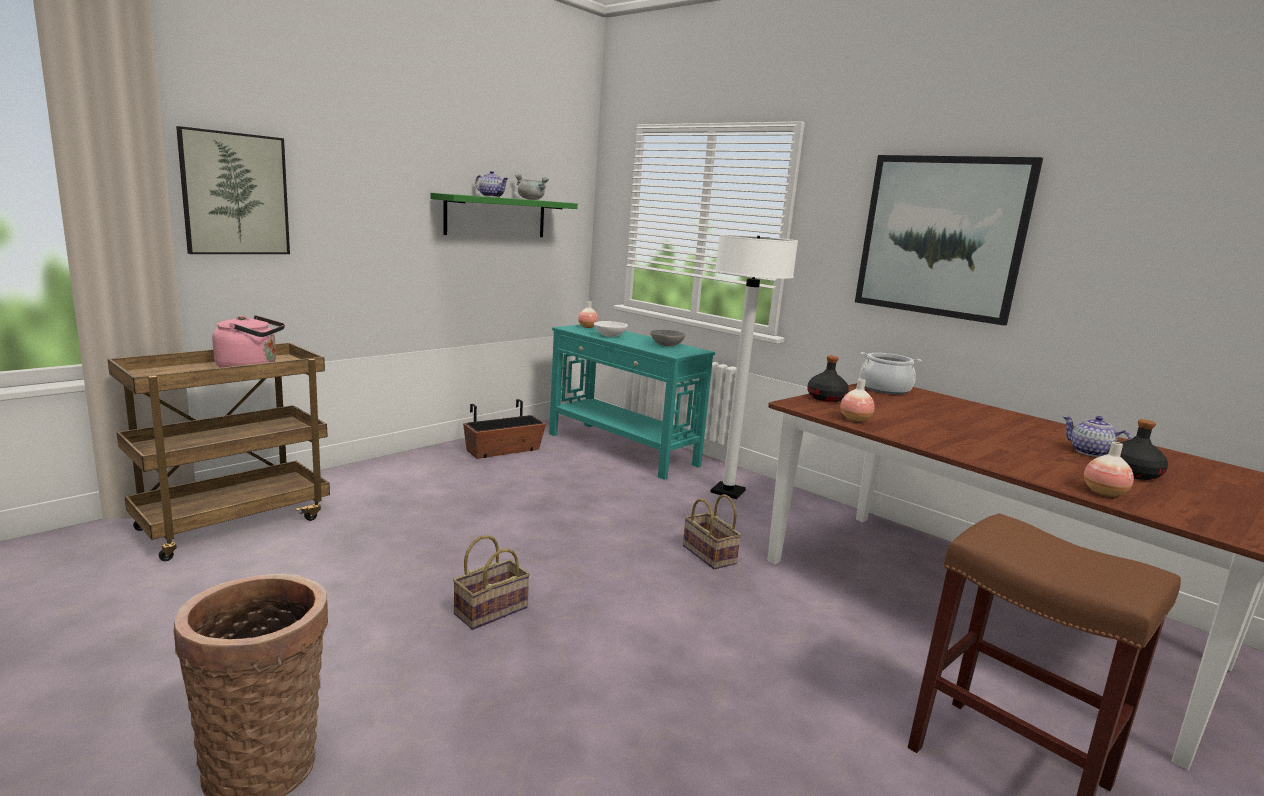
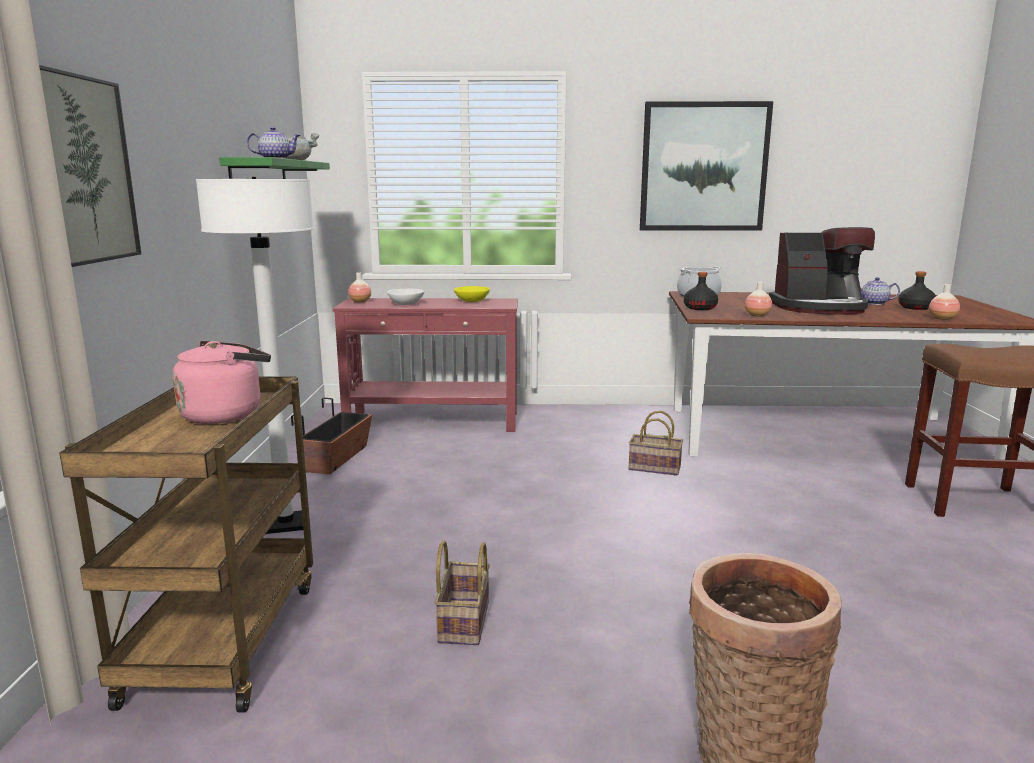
camera: 40 degrees left, 0 degrees up
basket [453,535,530,630] -> basket moved to [435,540,490,645]
turquoise console table [549,325,715,480] -> red console table [332,298,518,432]
grey bowl [650,330,686,346] -> yellow bowl [454,286,490,302]
white floor lamp [710,234,798,499] -> white floor lamp moved to [196,177,314,534]
none -> coffee machine [769,227,875,315]

